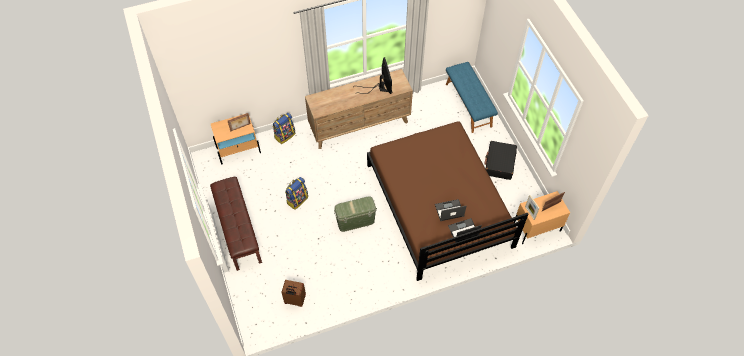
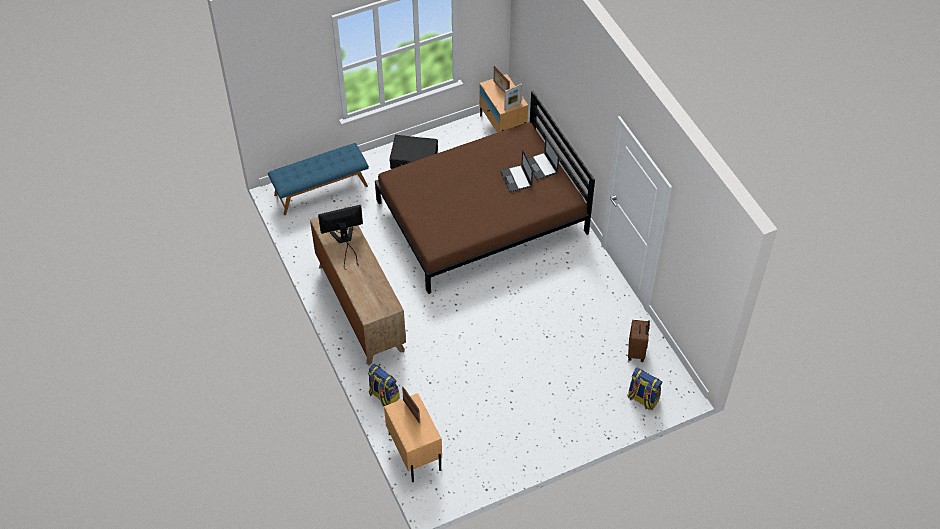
camera: 95 degrees left, 5 degrees down
brown bench [210,177,262,271] -> none
backpack [285,177,308,210] -> backpack moved to [628,368,663,410]
green storage box [334,196,377,232] -> none

